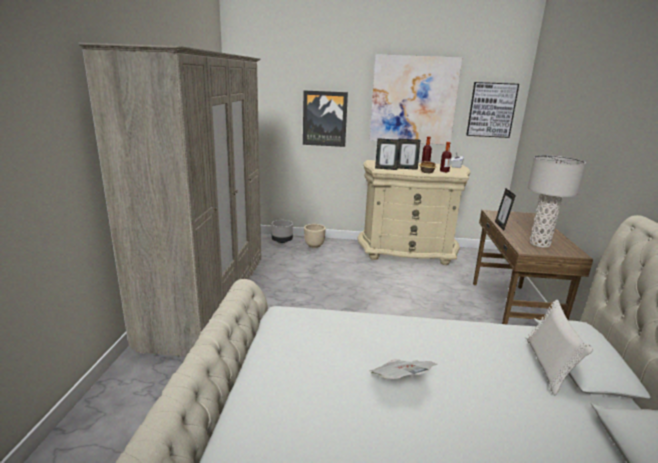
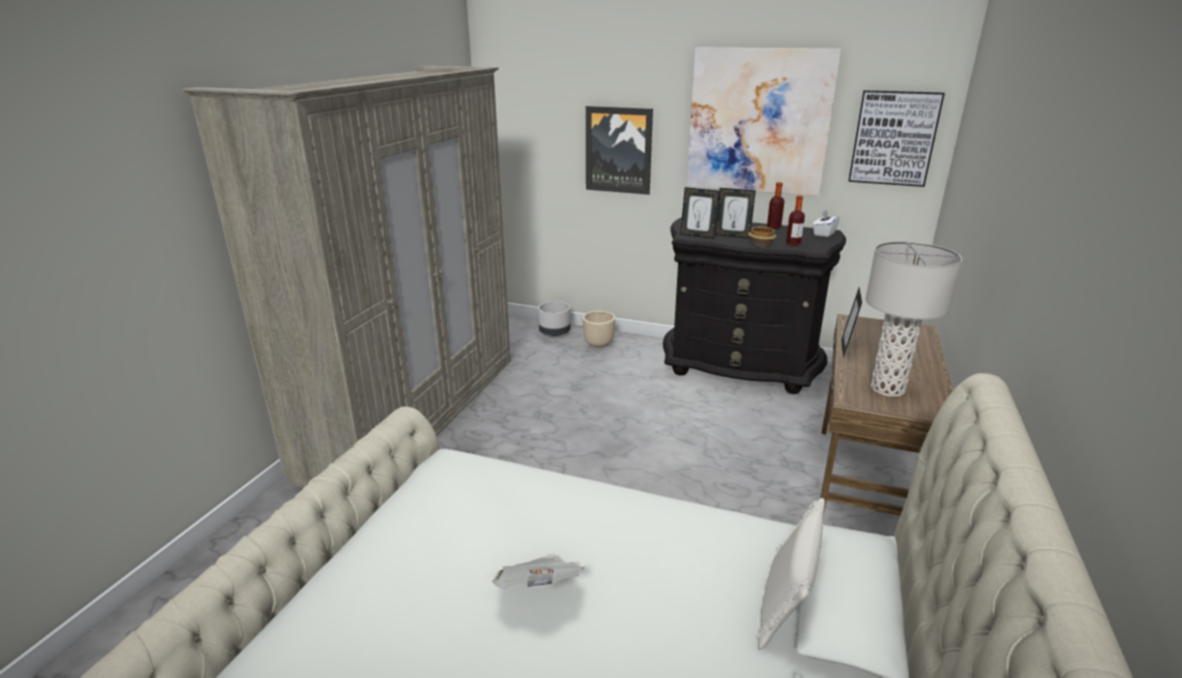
camera: 15 degrees right, 5 degrees up
beige dresser [357,160,471,265] -> black dresser [663,217,846,394]

